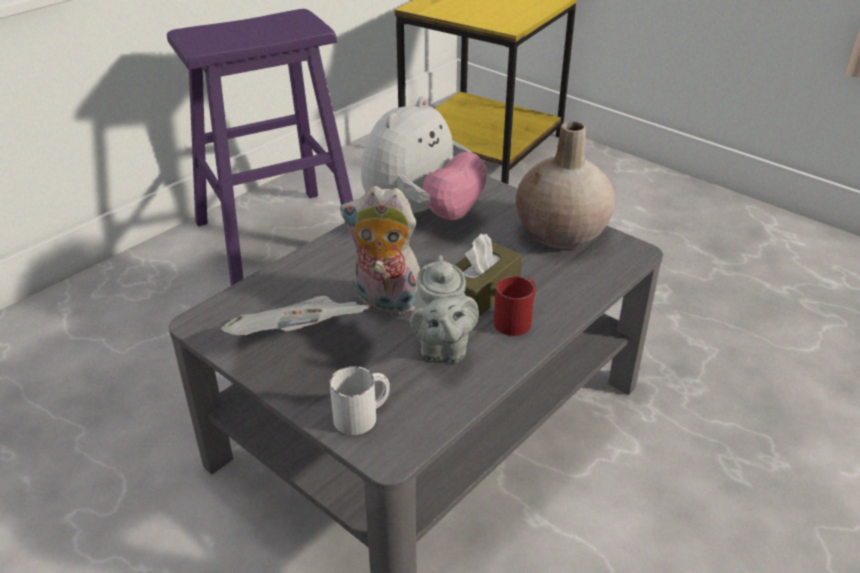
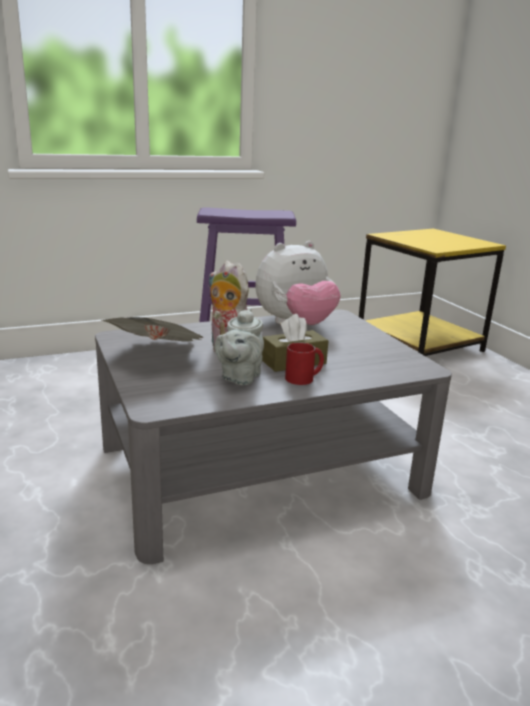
camera: 25 degrees right, 15 degrees down
white mug [330,366,390,435] -> none
beige vase [516,121,615,249] -> none

